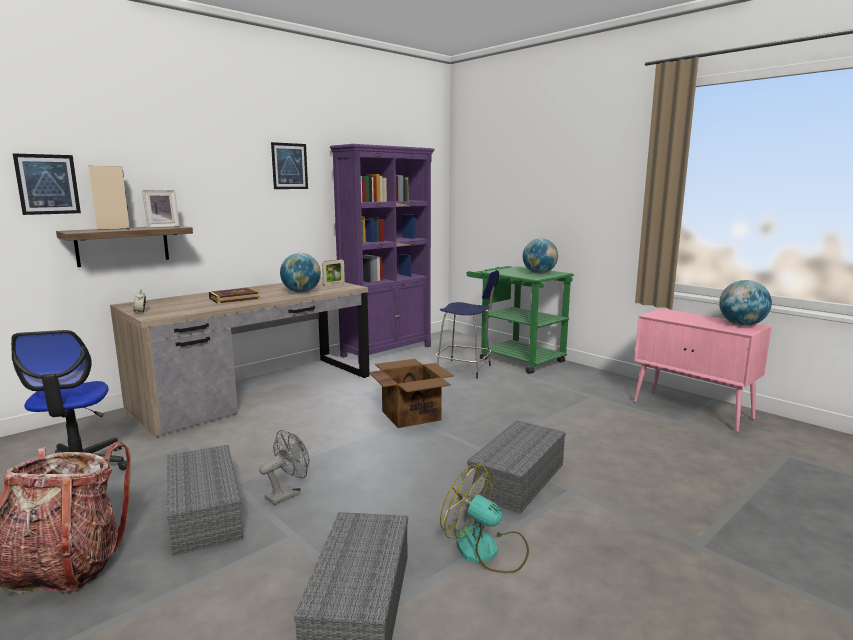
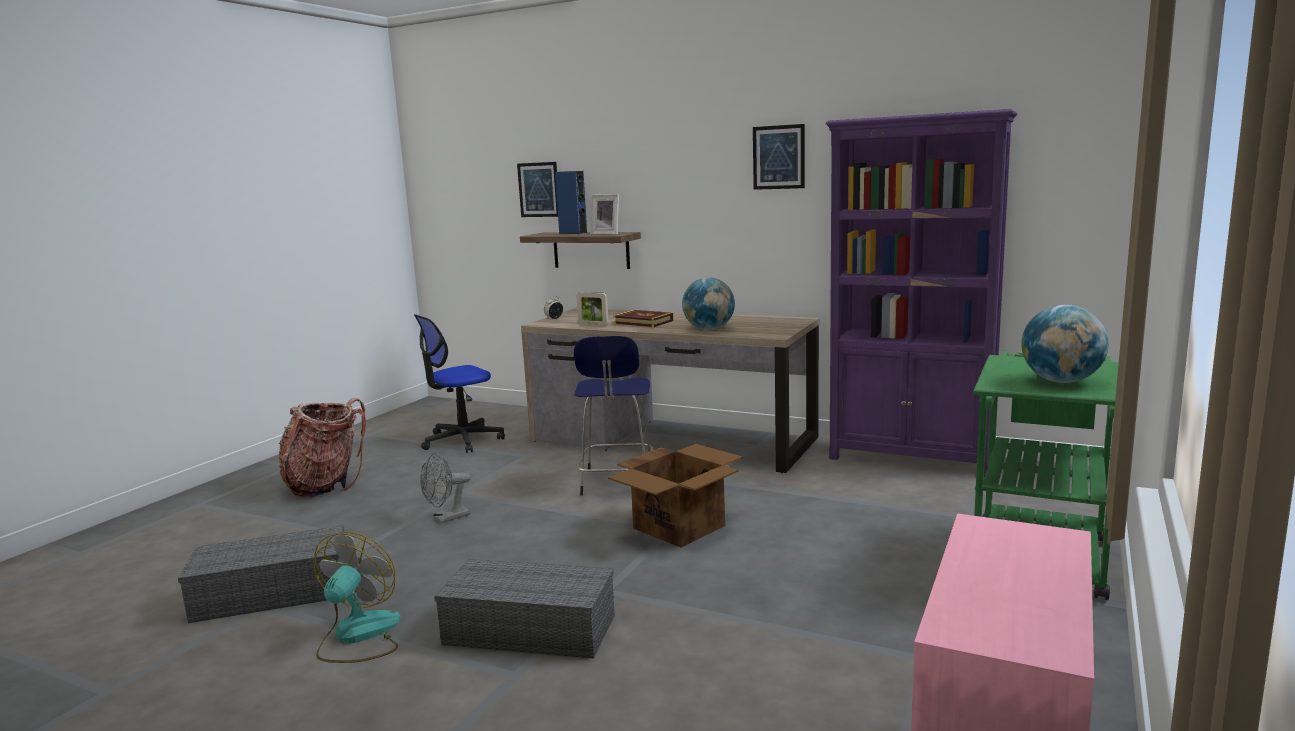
camera: 70 degrees right, 0 degrees up
beige speaker [89,166,130,230] -> blue speaker [555,171,587,234]
grey storage box [167,445,243,556] -> none
grey fan [259,430,310,505] -> grey fan turned 120 degrees clockwise [420,453,471,523]
picture frame [322,259,345,286] -> picture frame moved to [577,292,608,326]
blue stool [436,270,499,379] -> blue stool moved to [574,336,653,495]
globe [719,280,772,326] -> none

